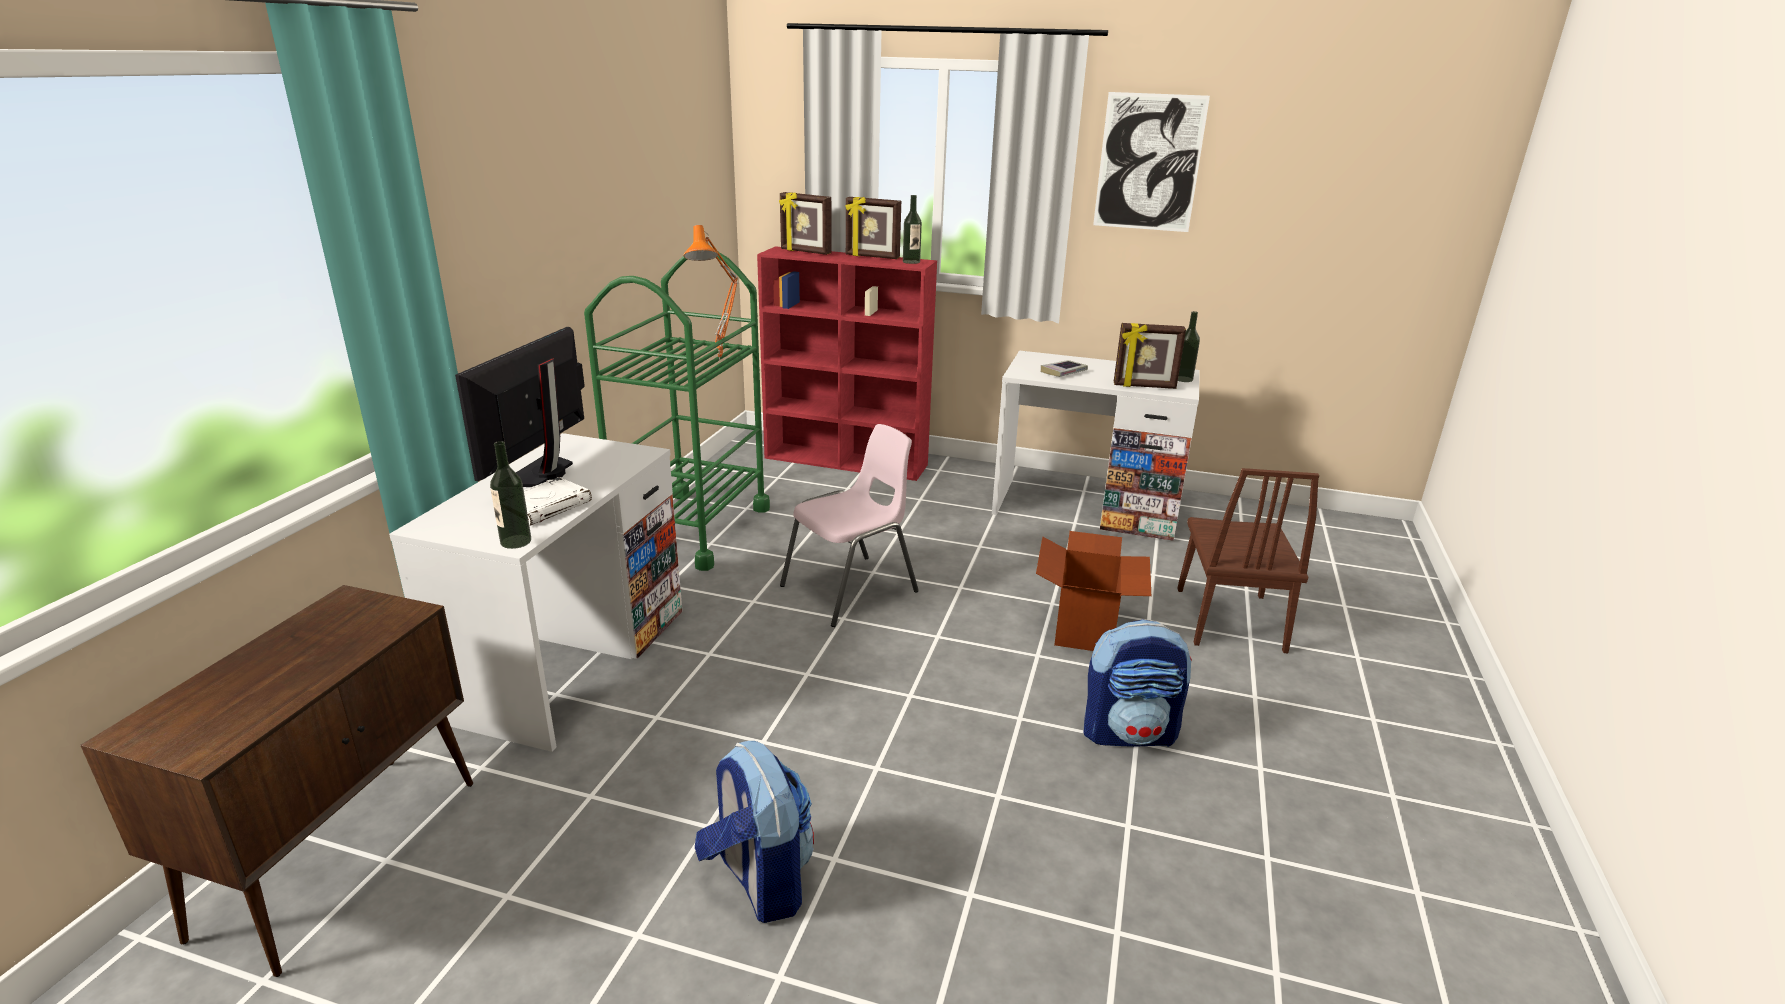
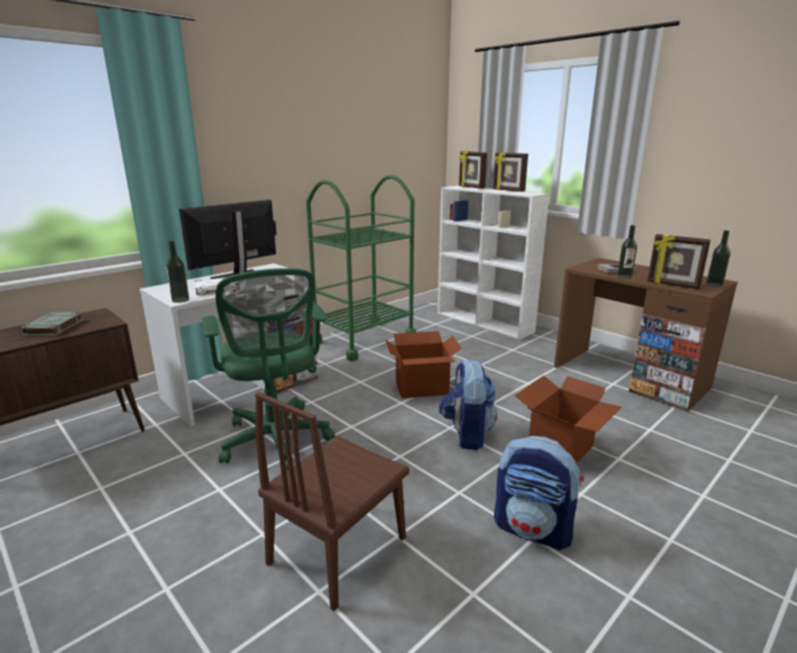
camera: 30 degrees right, 5 degrees down
orange table lamp [683,225,739,361] -> none
backpack [695,741,814,923] -> backpack moved to [439,359,497,450]
red bookcase [757,246,937,481] -> white bookcase [438,186,549,340]
pink chair [780,424,919,627] -> cardboard box [385,331,461,398]
bottle [903,195,922,264] -> bottle moved to [617,225,637,279]
white desk [992,351,1200,541] -> brown desk [554,258,738,411]
picture [1093,92,1210,232] -> none
brown chair [1177,468,1319,653] -> brown chair moved to [255,392,409,611]
none -> grey book [19,312,84,336]
none -> green office chair [202,268,335,470]

